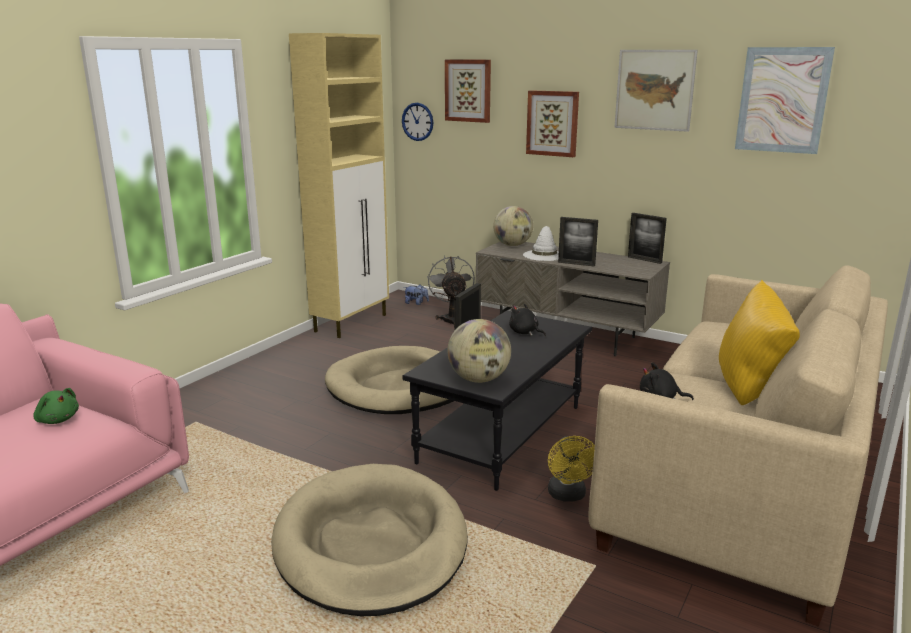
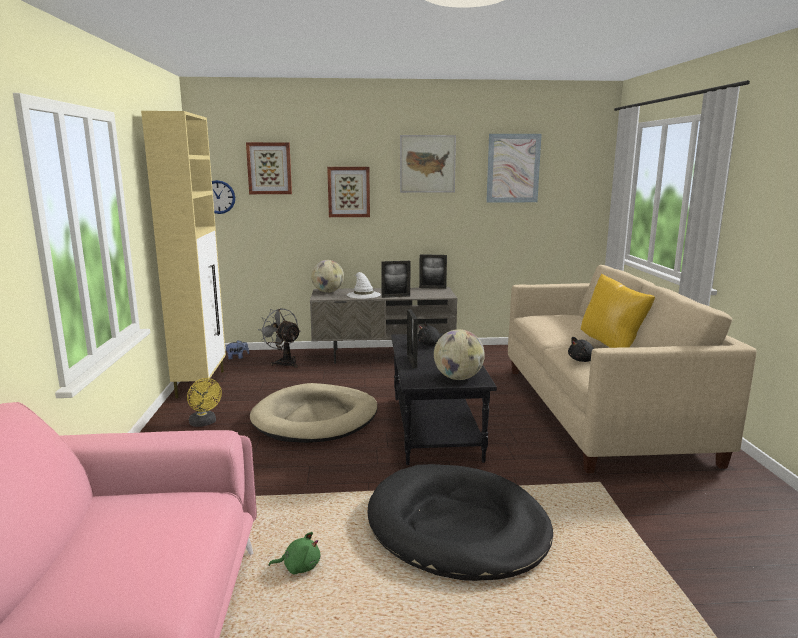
camera: 35 degrees left, 5 degrees down
green plush toy [33,388,79,424] -> green plush toy moved to [269,532,320,575]
beige dog bed [271,464,468,616] -> black dog bed [368,464,553,581]
yellow fan [548,436,595,502] -> yellow fan moved to [187,378,222,427]

